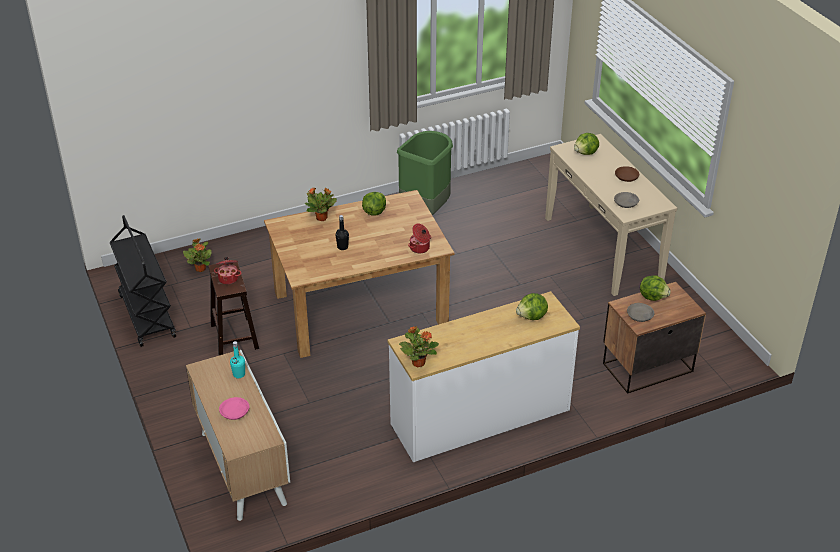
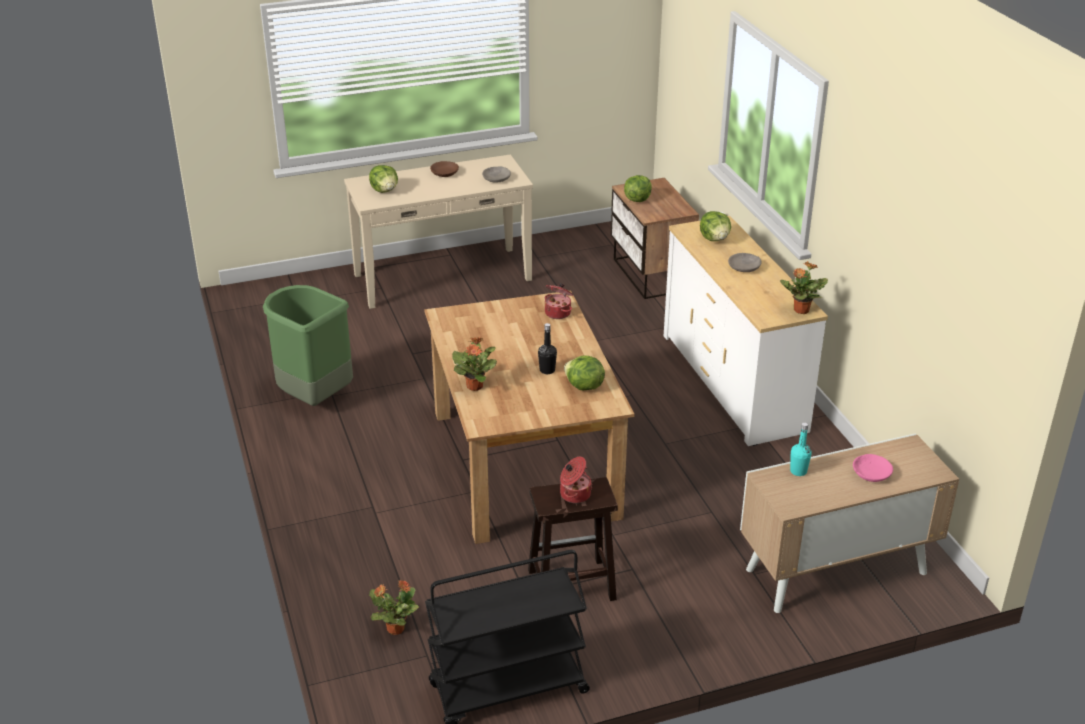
camera: 85 degrees left, 5 degrees down
lettuce [362,192,386,216] -> lettuce moved to [564,355,605,390]
grey bowl [627,303,654,322] -> grey bowl moved to [728,253,761,272]

